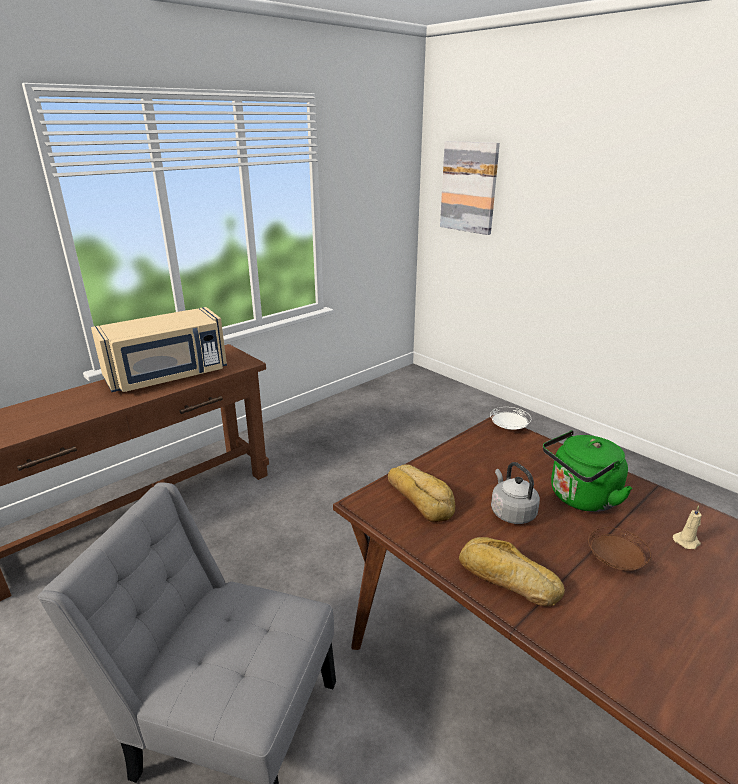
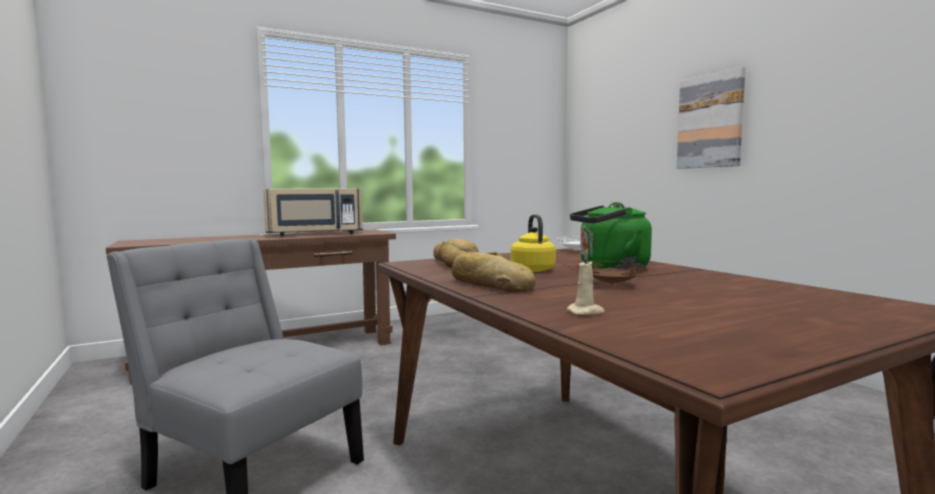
camera: 15 degrees right, 20 degrees down
picture [440,141,500,235] -> picture moved to [677,67,745,169]
grey kettle [491,462,540,524] -> yellow kettle [511,214,556,272]
beige candle [673,506,701,549] -> beige candle moved to [567,249,605,315]

